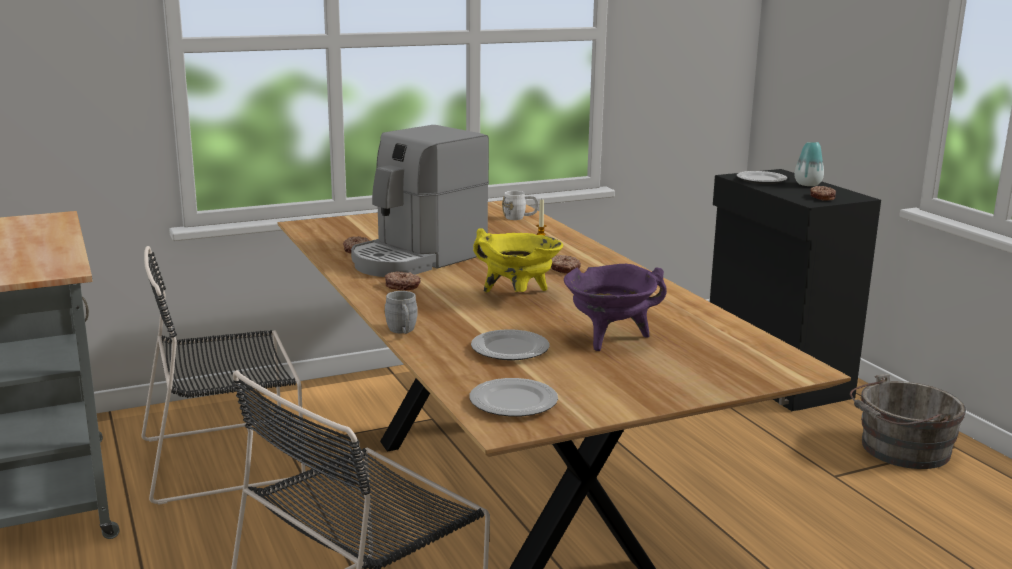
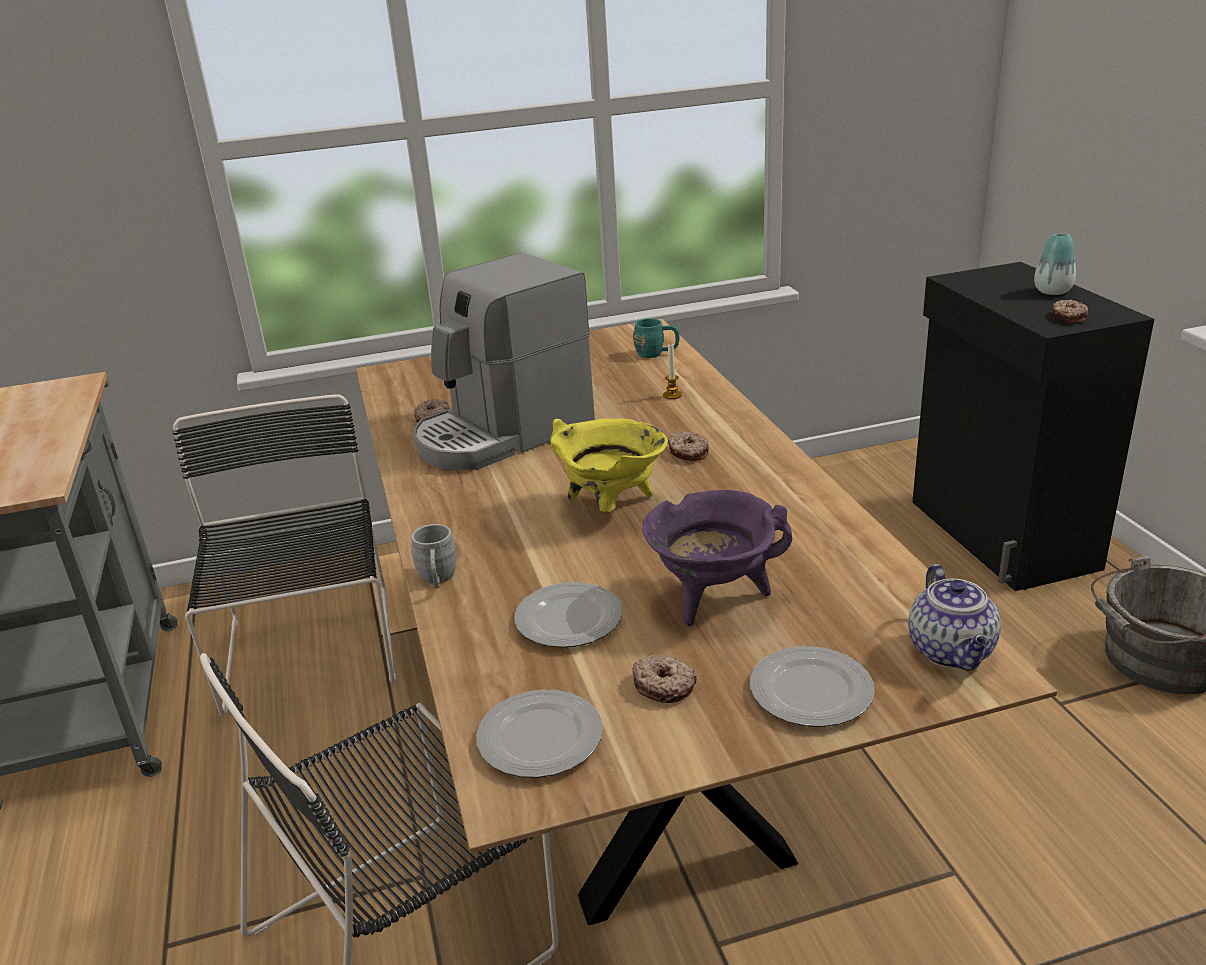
camera: 10 degrees right, 10 degrees up
black chair [141,246,305,505] -> black chair turned 90 degrees clockwise [172,394,396,716]
donut [385,271,421,290] -> donut moved to [632,655,697,703]
white mug [502,191,538,220] -> turquoise mug [633,318,679,358]
plate [737,171,787,184] -> plate moved to [750,646,875,727]
none -> teapot [908,564,1001,671]

